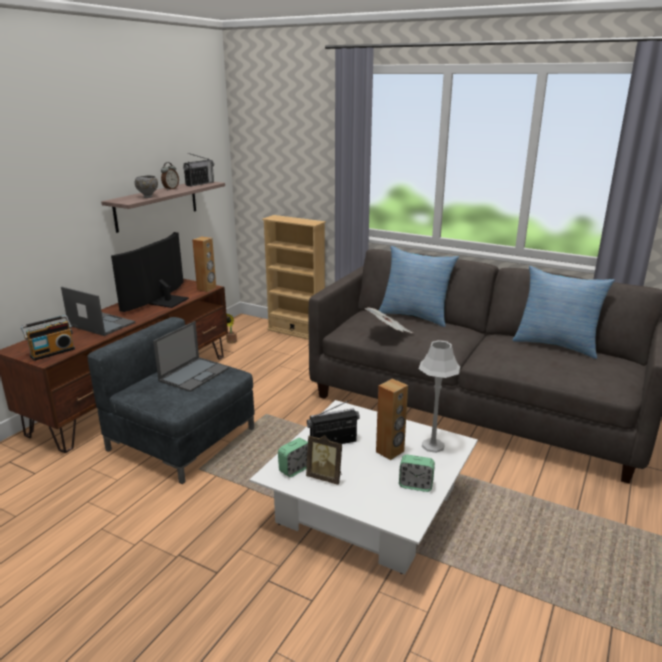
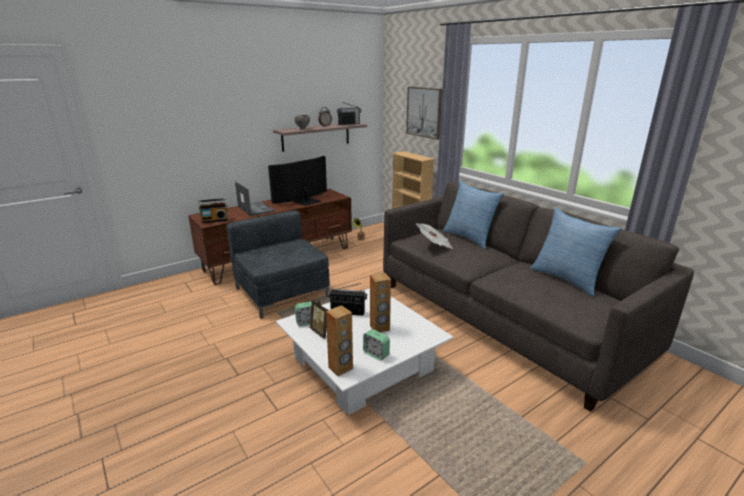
camera: 25 degrees right, 0 degrees up
laptop [153,321,229,392] -> none
brown speaker [192,237,216,292] -> brown speaker moved to [326,305,353,376]
grey table lamp [419,340,460,453] -> none
none -> picture [406,87,442,140]

